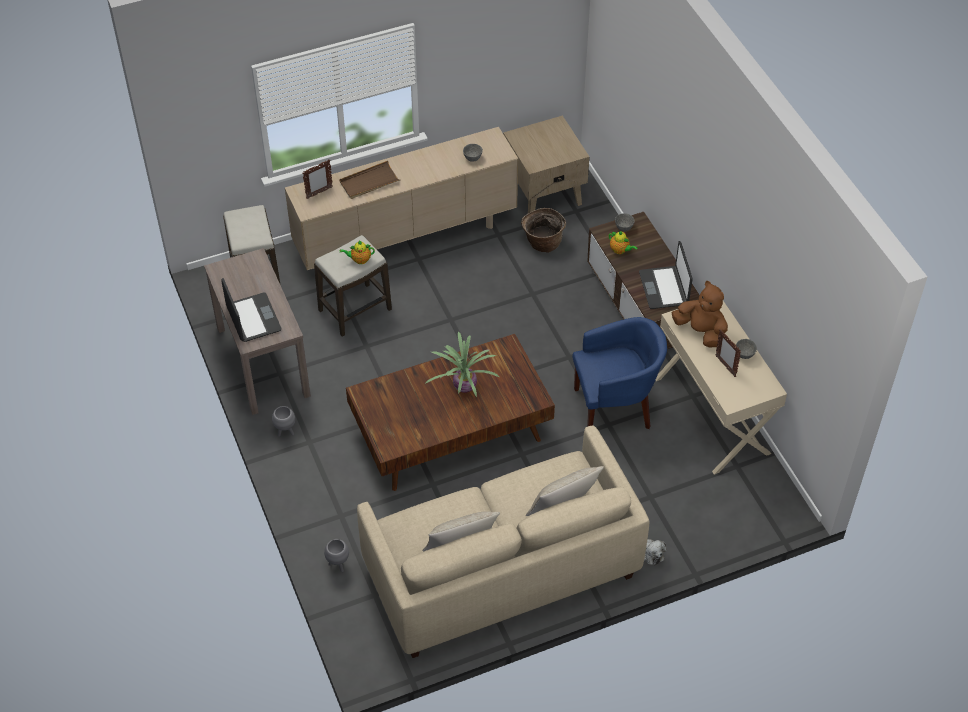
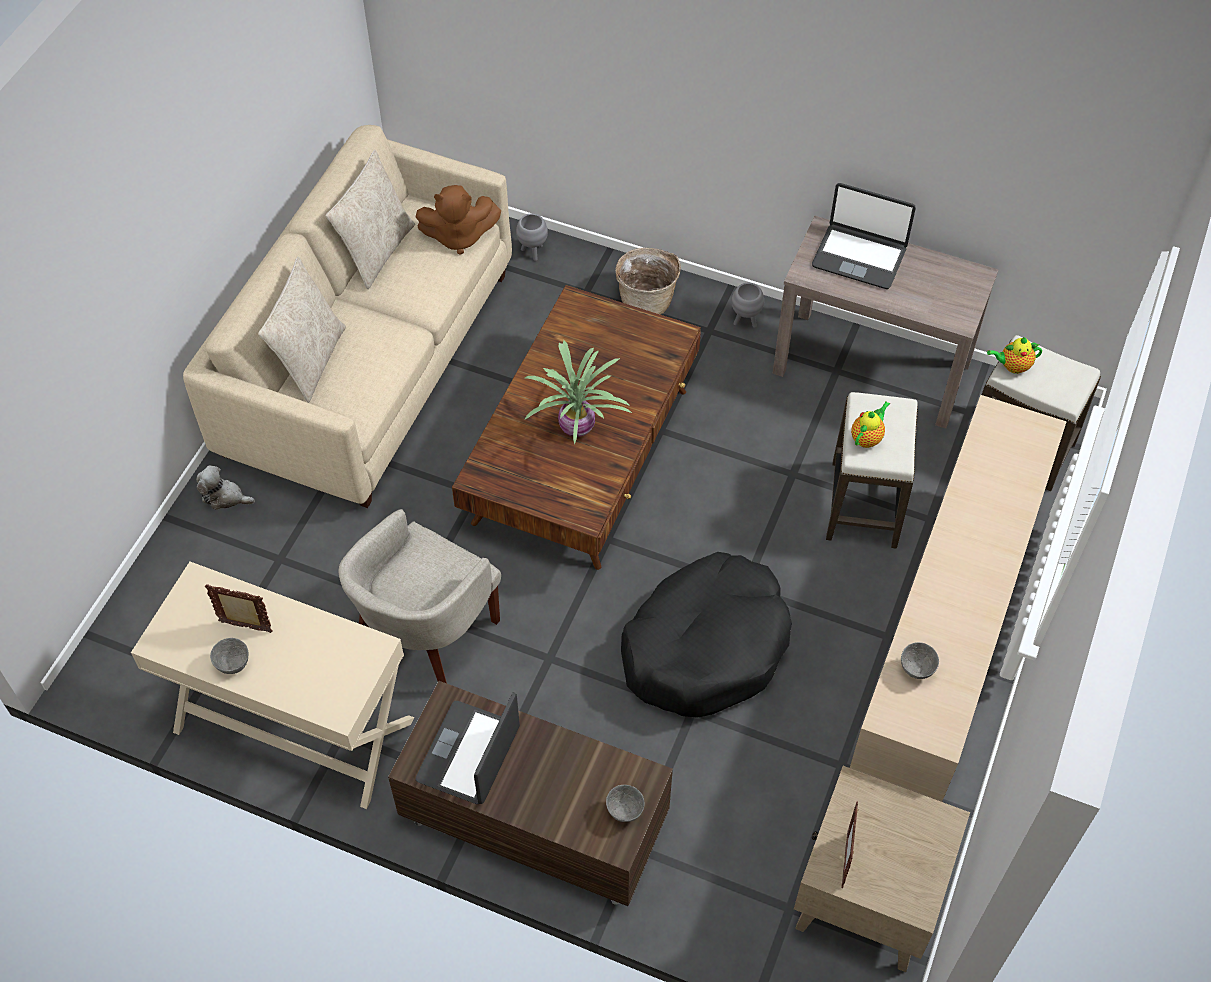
camera: 135 degrees right, 5 degrees up
picture frame [303,159,333,199] -> picture frame moved to [841,801,858,888]
brown tray [339,161,401,199] -> none
basket [521,208,566,253] -> basket moved to [615,248,681,315]
blue armchair [572,317,667,429] -> beige armchair [339,509,501,683]
teapot [609,231,638,254] -> teapot moved to [987,337,1042,374]
laptop [639,241,693,309] -> laptop turned 105 degrees counterclockwise [416,692,520,804]
brown plush toy [672,281,728,348] -> brown plush toy moved to [416,185,501,255]
none -> black dog bed [621,552,792,718]

